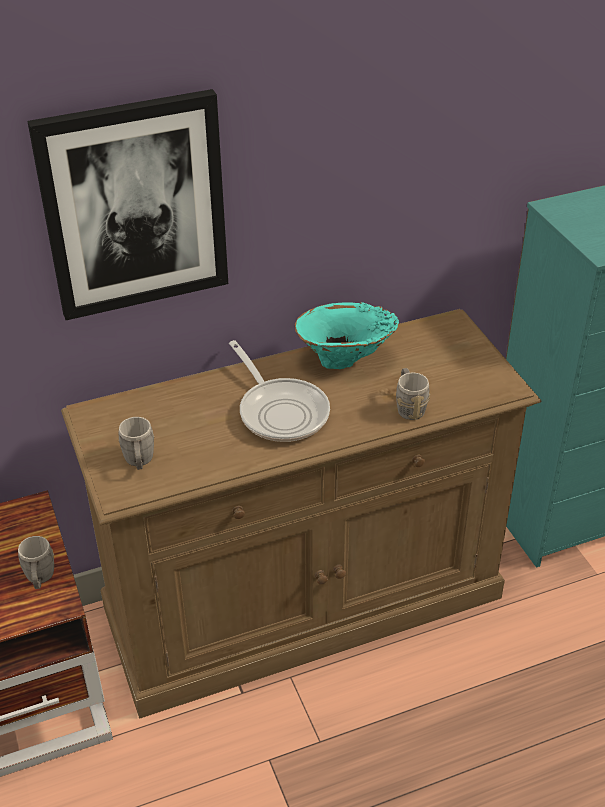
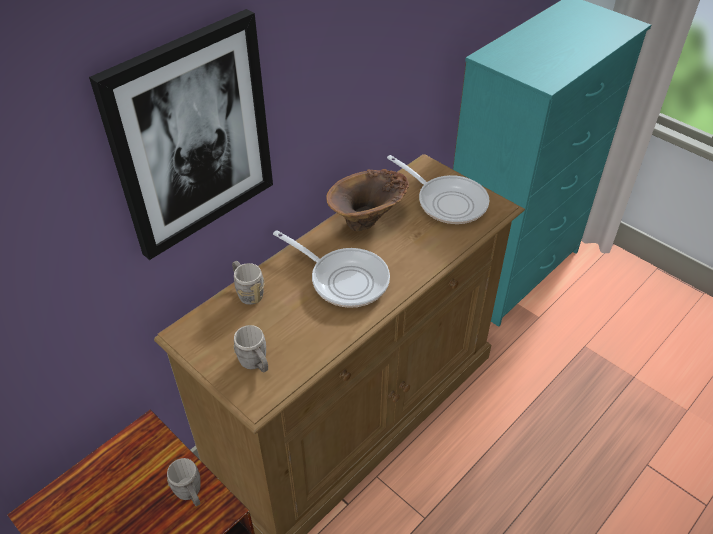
camera: 25 degrees left, 5 degrees up
turquoise vase [295,302,399,369] -> brown vase [326,169,409,231]
grey mug [396,368,430,420] -> grey mug moved to [232,261,265,305]
none -> frying pan [387,155,489,224]

